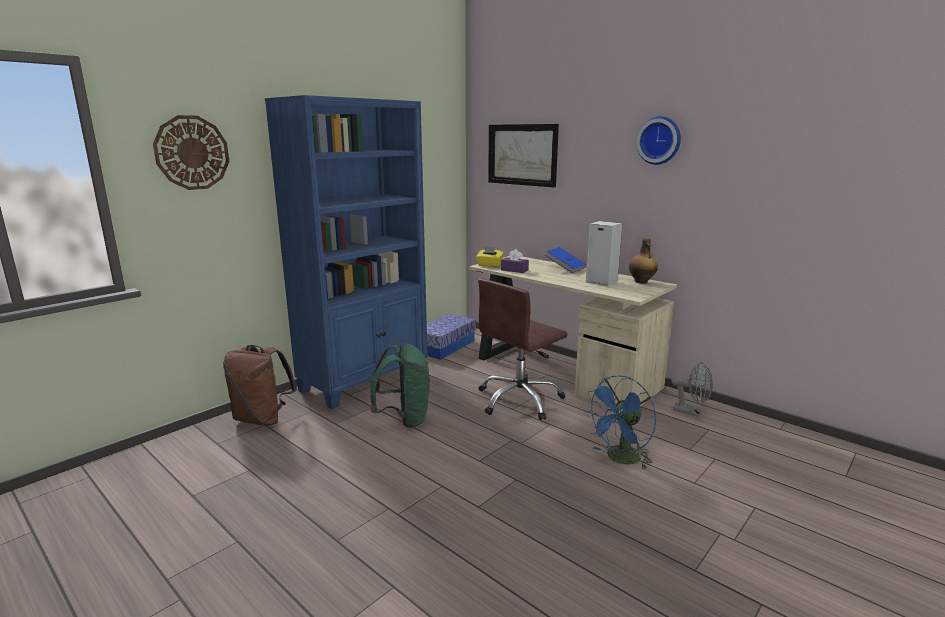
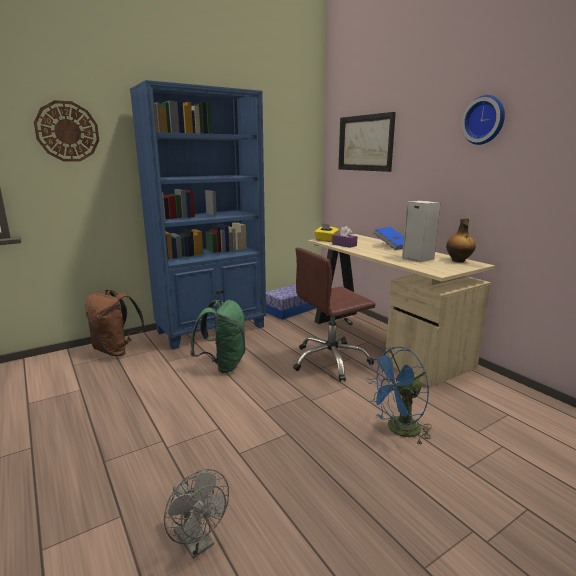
camera: 15 degrees right, 0 degrees up
grey fan [672,362,713,417] -> grey fan moved to [164,469,229,559]

